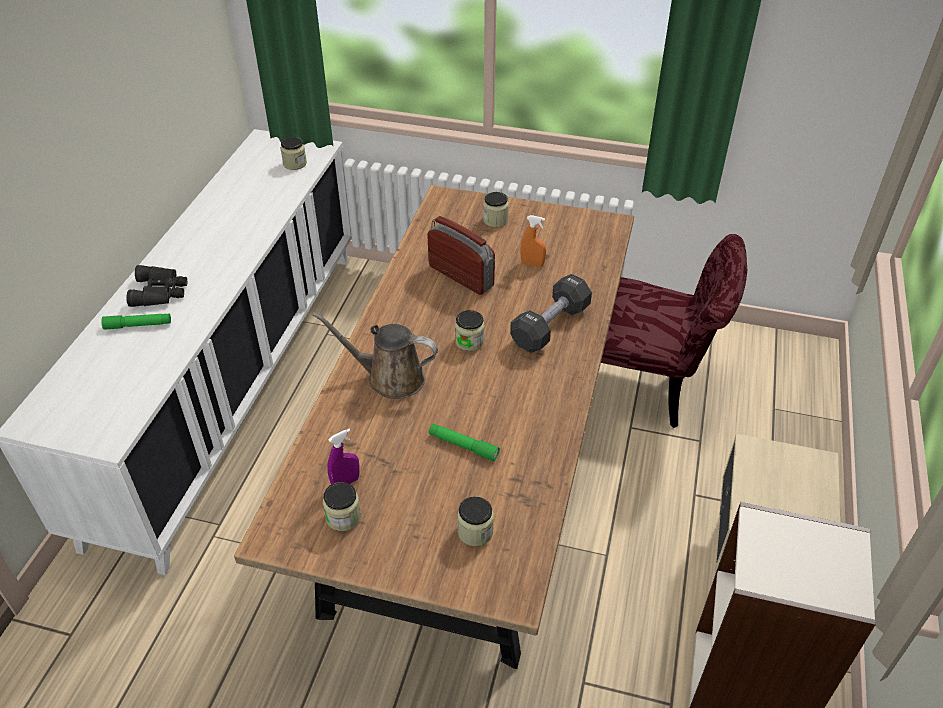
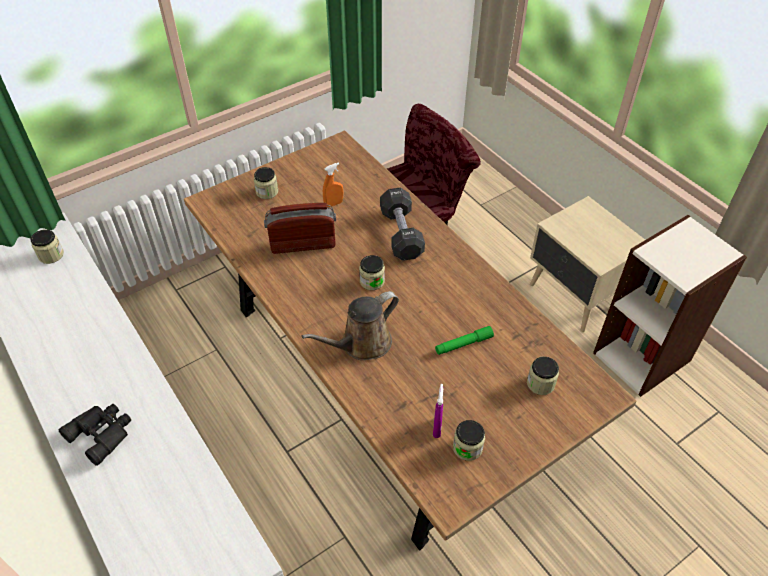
camera: 50 degrees left, 5 degrees up
green flashlight [101,314,171,330] -> none

